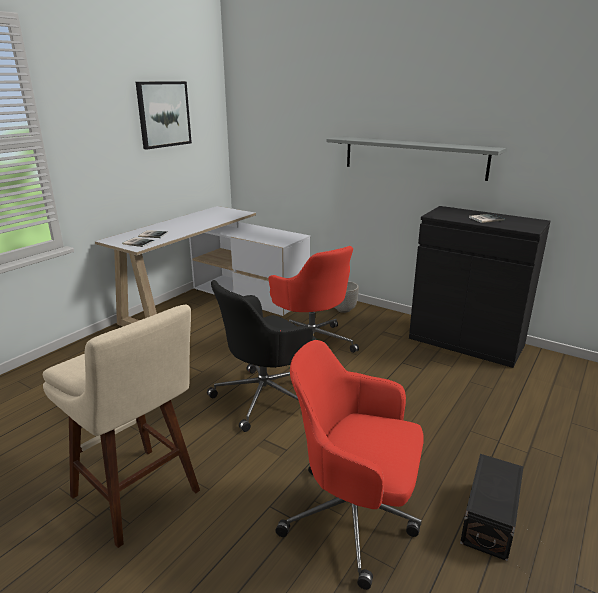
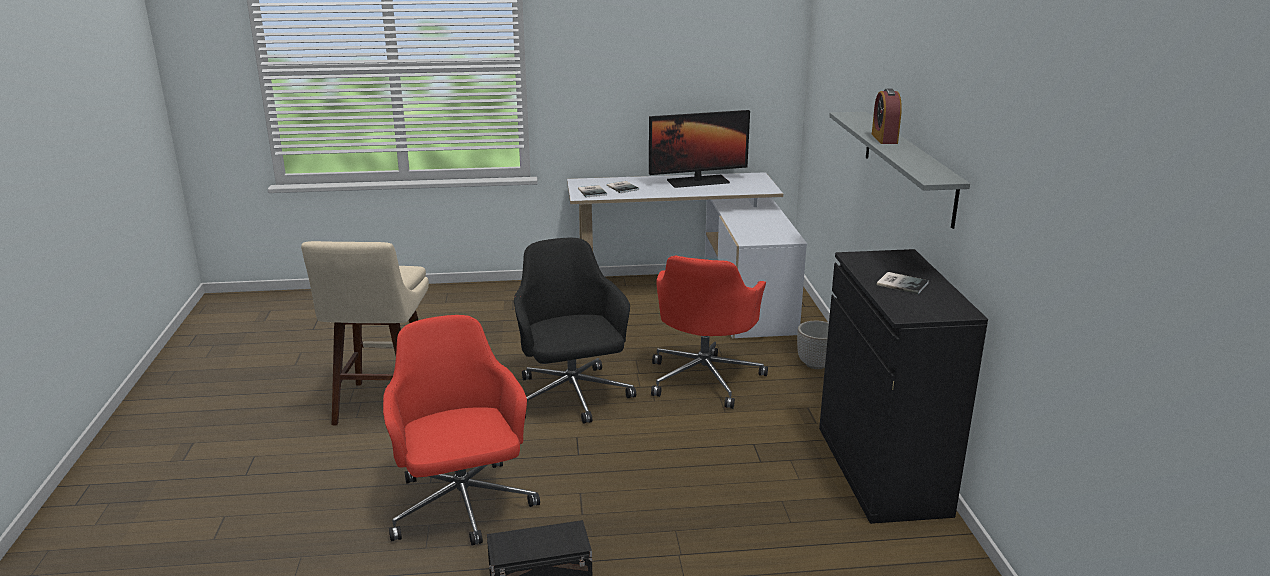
camera: 50 degrees right, 0 degrees up
picture [136,81,192,150] -> none
black office chair [207,280,317,432] -> black office chair turned 60 degrees clockwise [514,238,636,424]
none -> monitor [649,110,750,188]
none -> alarm clock [872,89,902,144]

